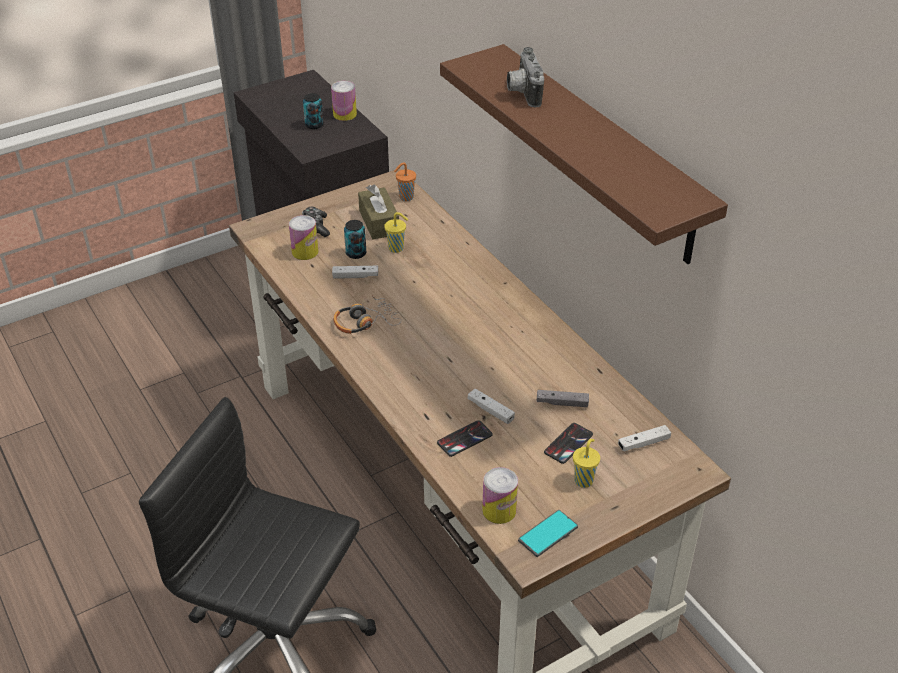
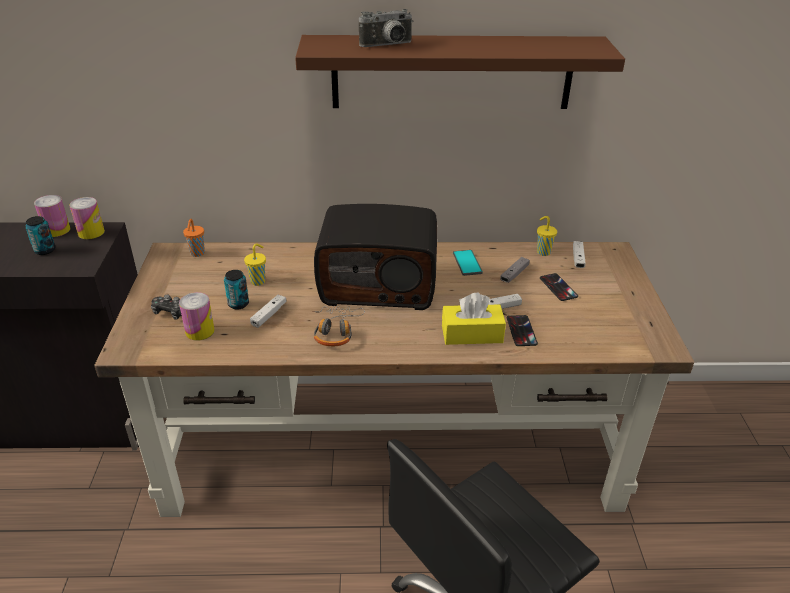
camera: 60 degrees left, 5 degrees down
brown tissue box [358,185,399,239] -> none
can [482,467,518,524] -> can moved to [69,197,105,239]
camera [507,47,544,108] -> camera turned 45 degrees counterclockwise [359,9,413,47]
phone [518,510,578,557] -> phone moved to [453,250,483,276]
yellow cup [573,439,600,488] -> yellow cup moved to [537,216,557,256]
none -> radio [314,204,437,310]
none -> yellow tissue box [442,293,506,345]

